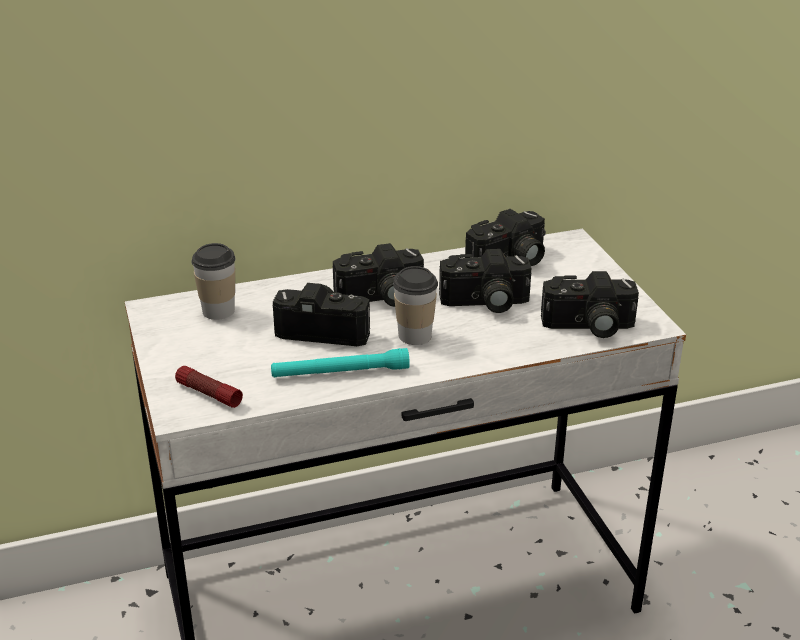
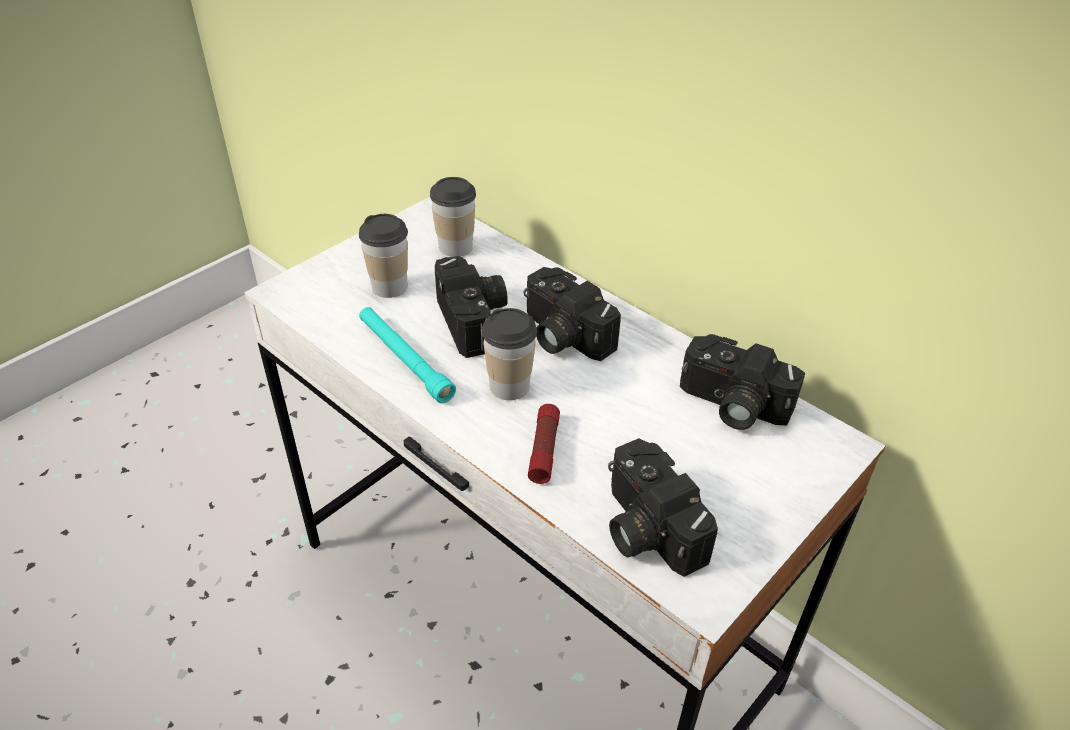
camera: 60 degrees right, 10 degrees up
flashlight [175,366,243,408] -> flashlight moved to [528,404,560,484]
camera [439,249,531,313] -> none
none -> cup [359,214,408,298]

